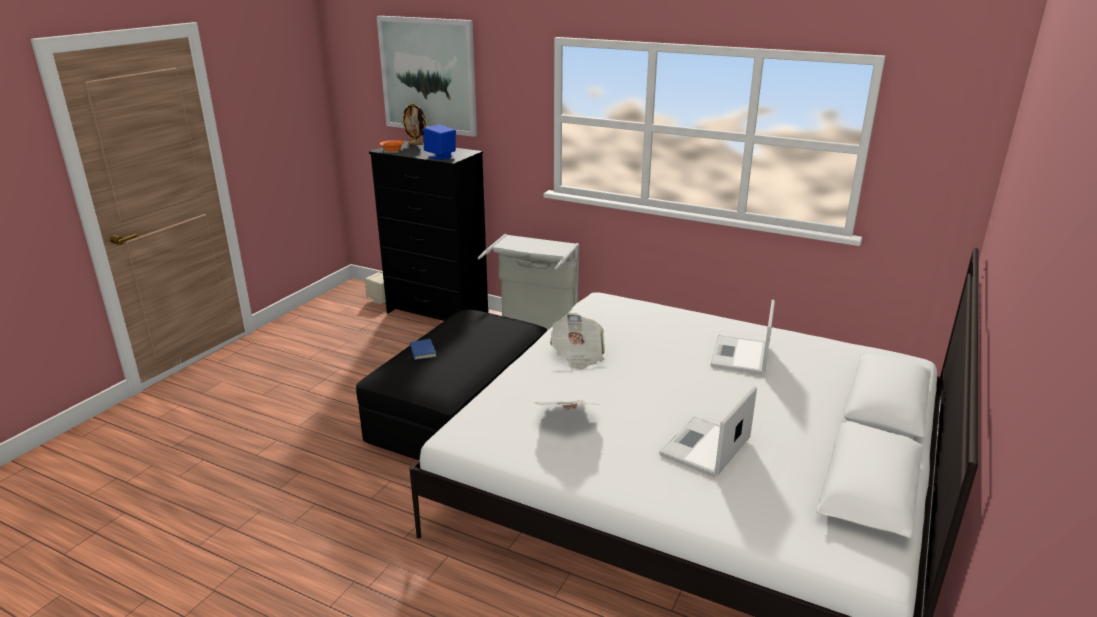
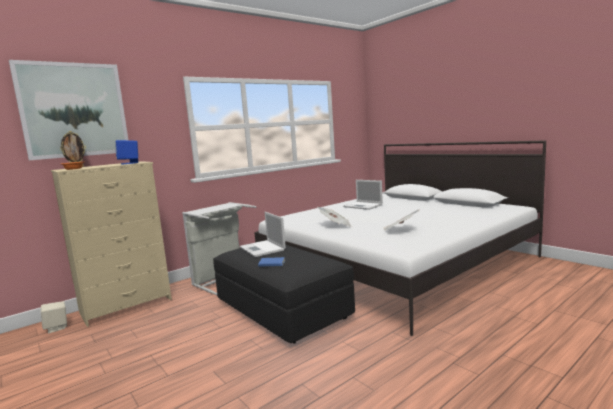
camera: 65 degrees left, 15 degrees down
black dresser [369,141,488,321] -> beige dresser [51,161,172,327]
laptop [659,386,757,477] -> laptop moved to [240,212,286,257]

